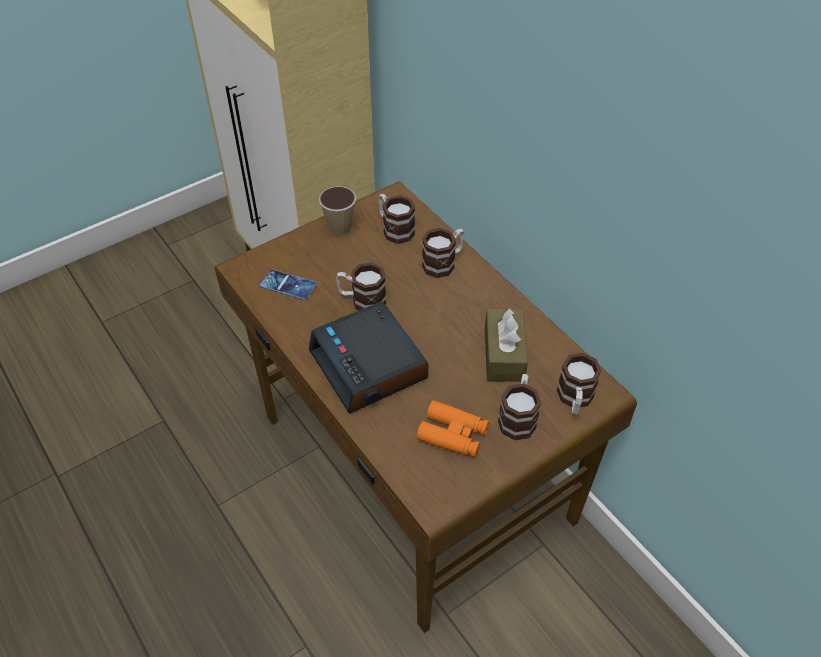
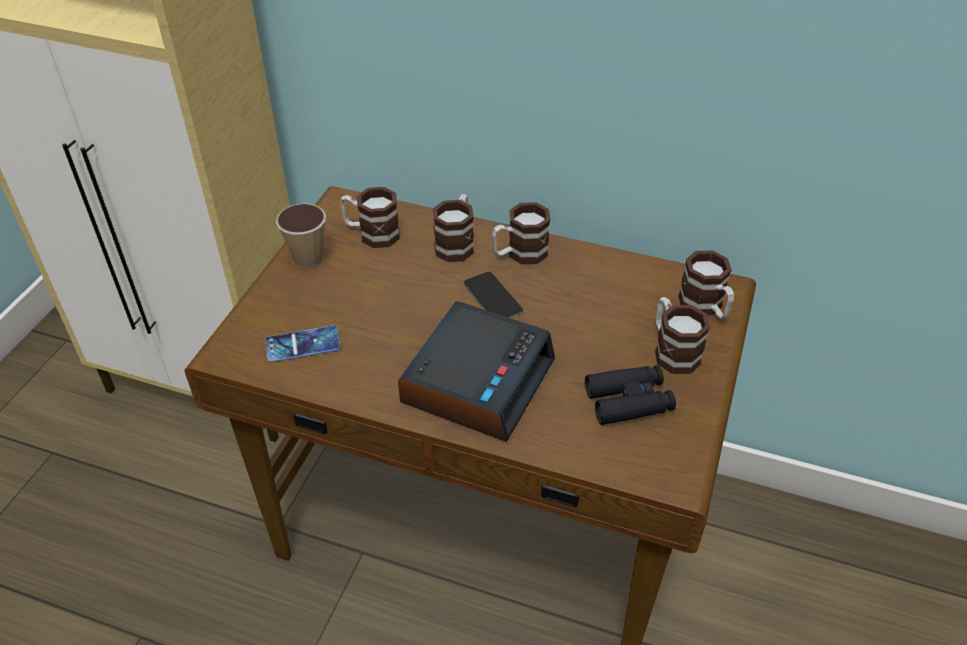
camera: 35 degrees left, 5 degrees down
alarm clock [309,302,429,414] -> alarm clock turned 90 degrees counterclockwise [398,301,555,442]
mug [336,262,387,310] -> mug moved to [492,202,550,264]
orange binoculars [416,400,489,458] -> black binoculars [585,365,676,425]
brown tissue box [485,308,528,382] -> none
none -> phone [464,272,523,318]

